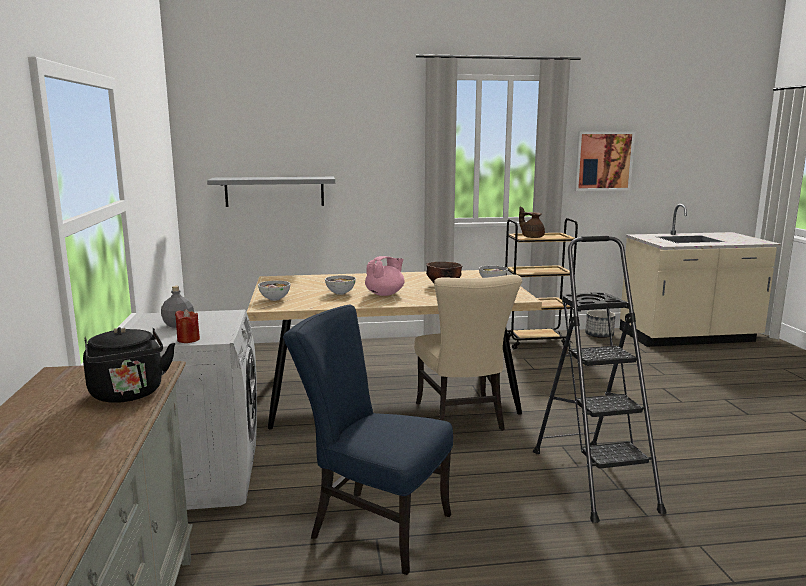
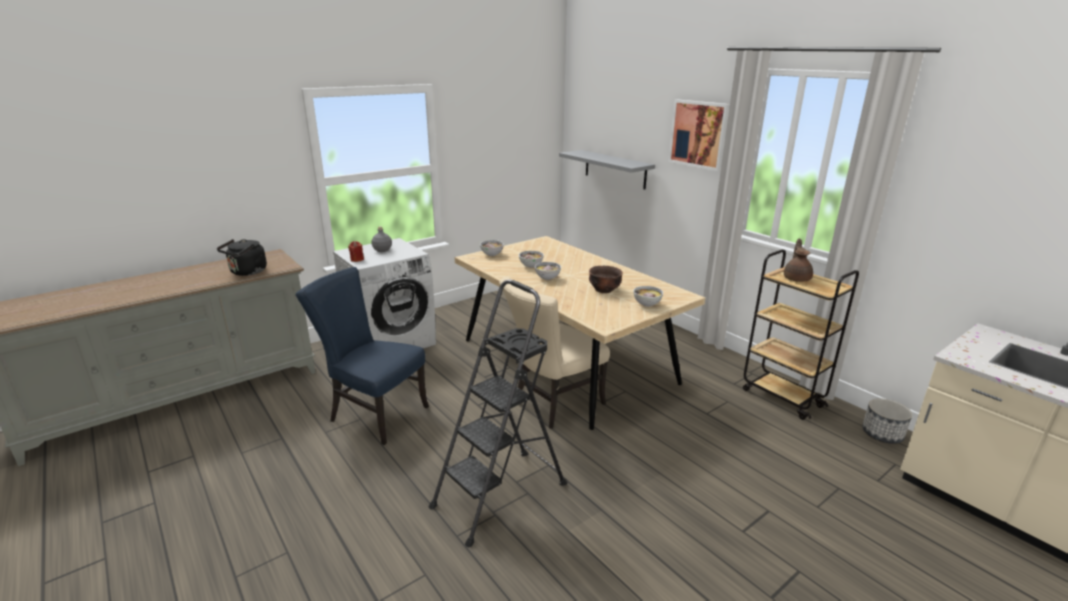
camera: 60 degrees right, 10 degrees up
blue chair [283,305,453,575] -> blue chair turned 60 degrees counterclockwise [295,267,429,445]
pink teapot [365,256,405,296] -> bowl [535,262,561,280]
picture [574,131,635,191] -> picture moved to [668,99,730,171]

